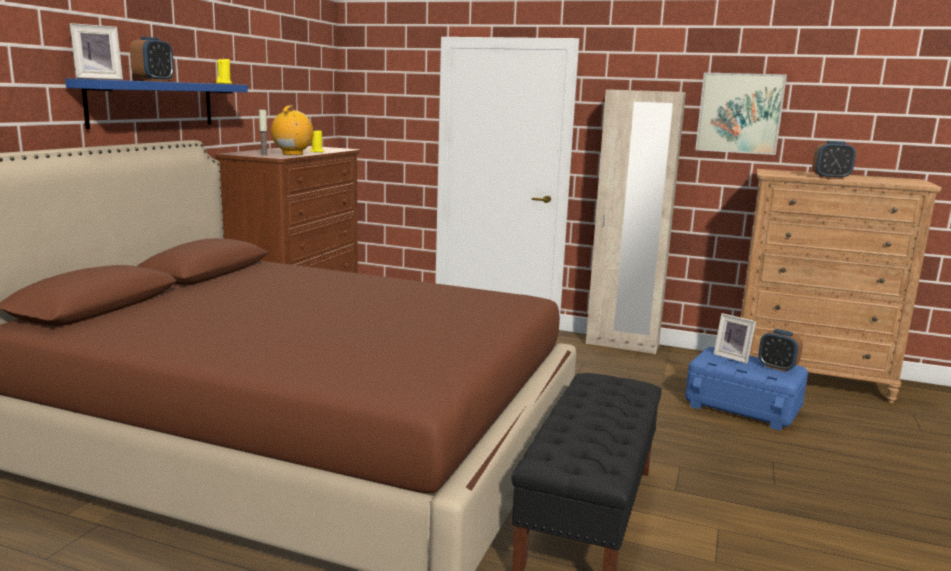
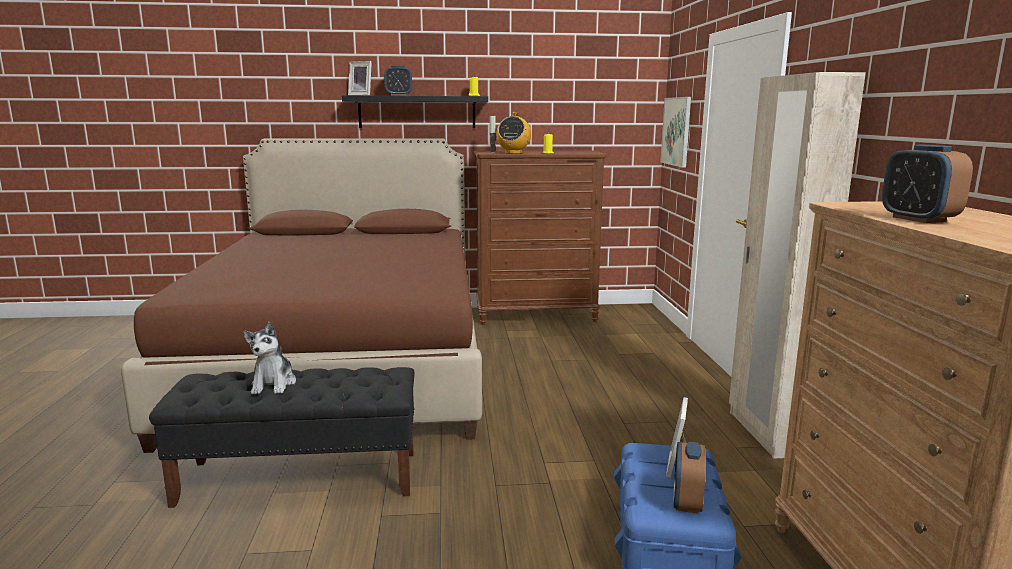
camera: 65 degrees right, 0 degrees up
blue shelf [65,78,248,129] -> black shelf [342,95,488,128]
radio [271,105,314,155] -> radio turned 120 degrees clockwise [496,112,531,154]
picture [695,72,787,155] -> picture moved to [661,97,691,168]
none -> plush toy [243,322,296,394]

